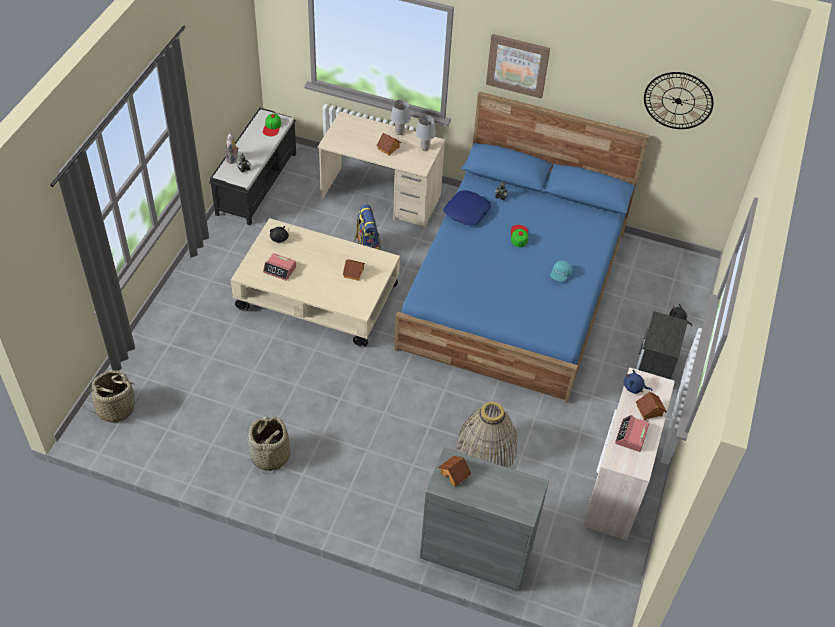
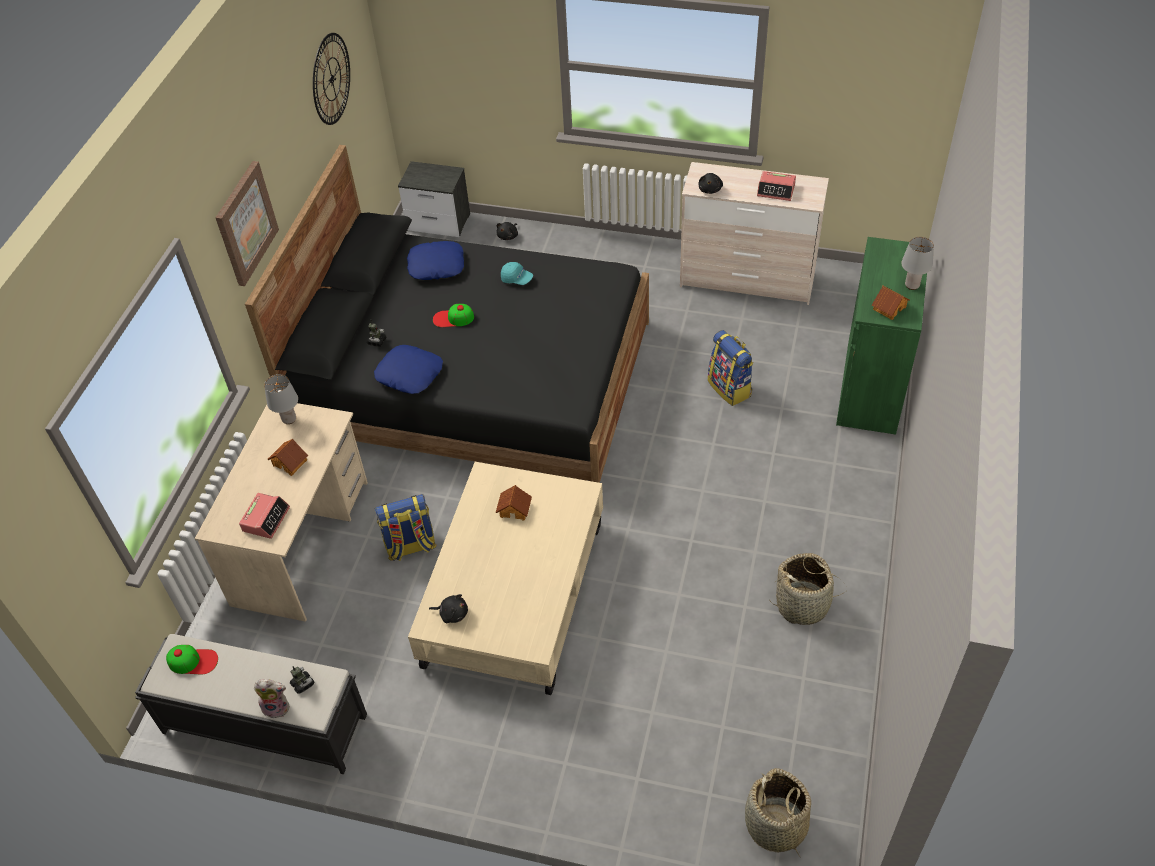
camera: 90 degrees left, 0 degrees up
alarm clock [263,253,296,281] -> alarm clock moved to [239,493,290,539]
grey table lamp [391,100,410,135] -> grey table lamp moved to [901,237,934,290]
blue bed [394,91,649,403] -> black bed [245,145,649,483]
grey cabinet [420,447,549,592] -> green cabinet [836,237,927,435]
basket [457,402,518,468] -> backpack [708,330,754,406]
blue plush toy [623,369,653,394] -> black plush toy [699,173,723,194]
nightstand [636,311,688,379] -> nightstand moved to [398,161,470,237]
toy house [636,391,667,420] -> none
none -> blue pillow [407,241,464,280]

